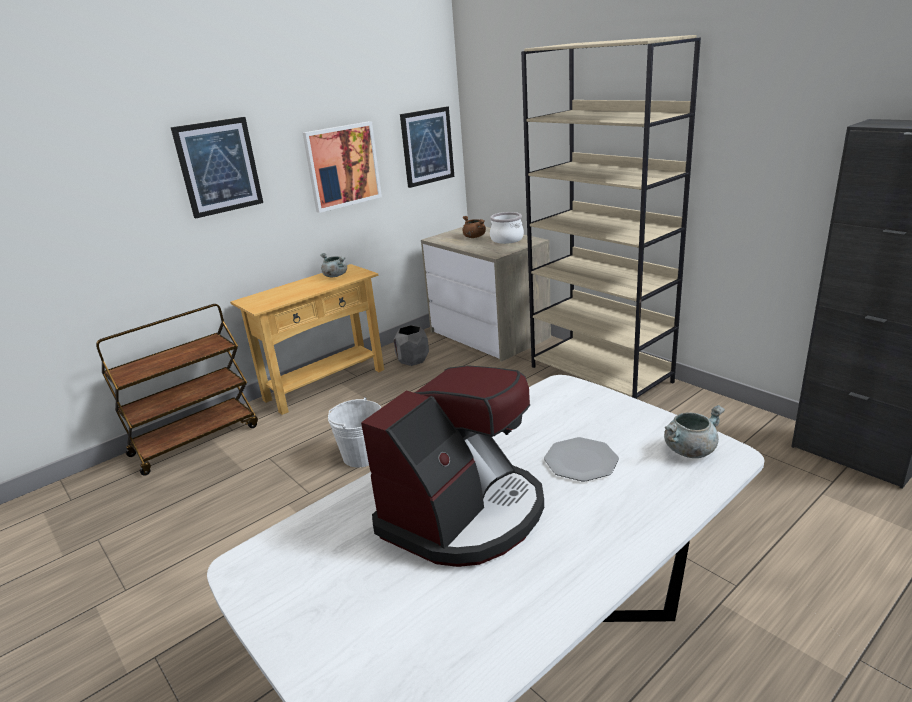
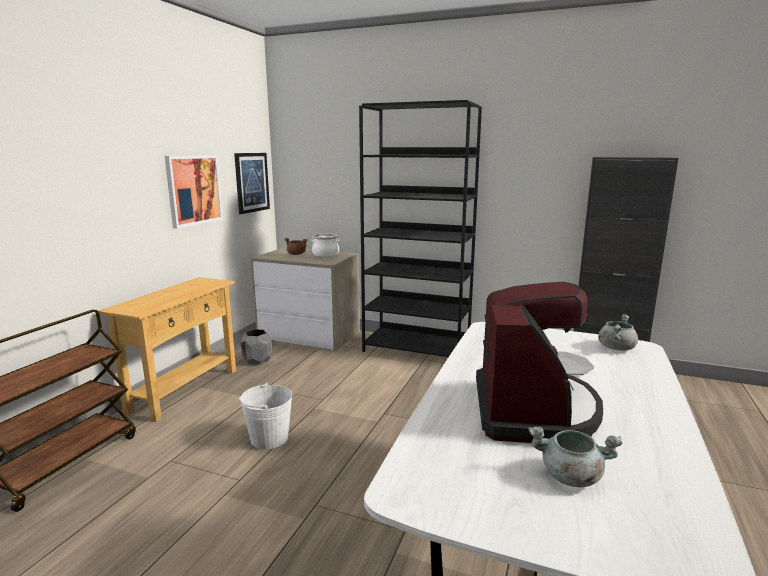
camera: 30 degrees left, 10 degrees down
picture [171,117,263,219] -> none
grey cooking pot [320,253,347,277] -> grey cooking pot moved to [528,426,622,487]
beige bookcase [521,35,701,399] -> black bookcase [359,100,482,357]

